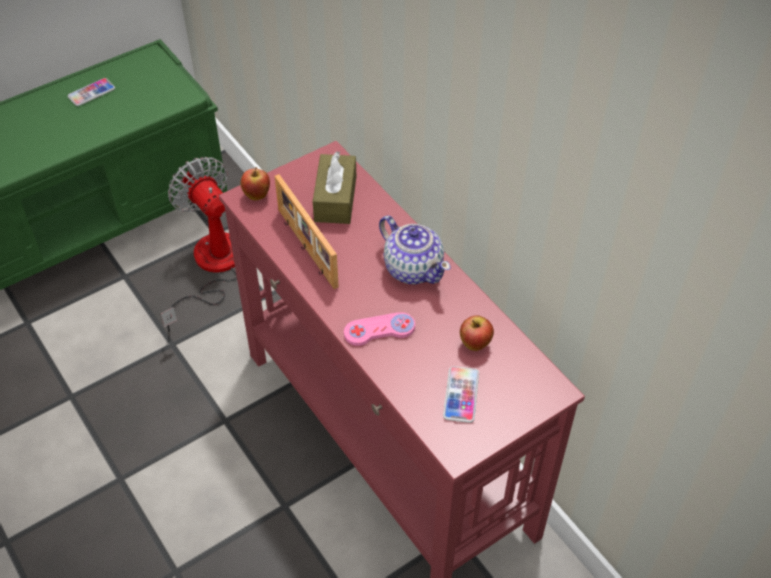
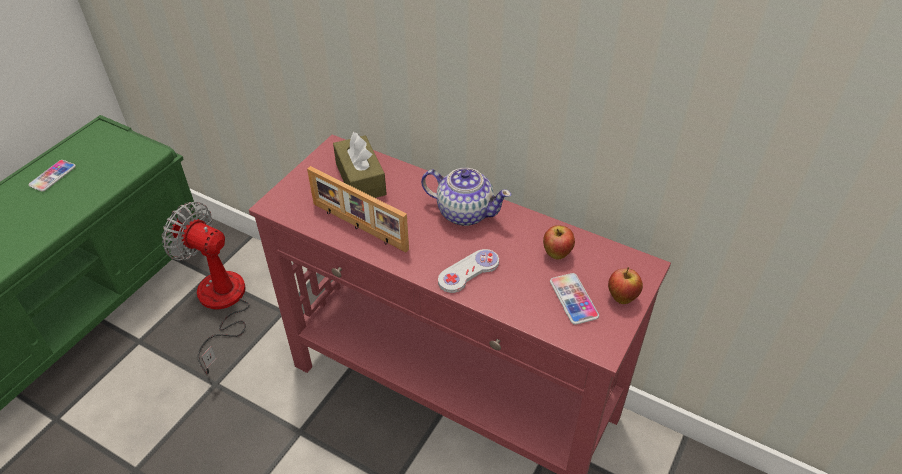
camera: 25 degrees left, 5 degrees down
apple [241,167,270,200] -> apple moved to [608,267,643,304]
pink game controller [344,312,415,346] -> white game controller [438,249,499,293]

